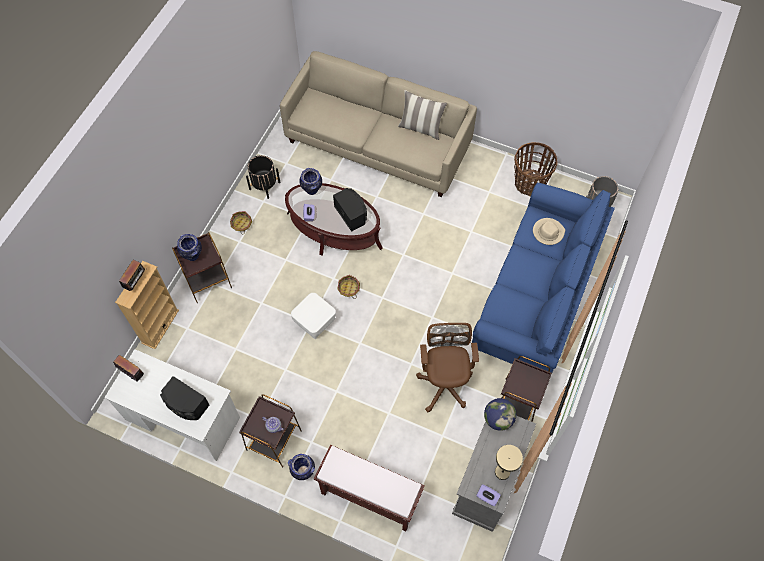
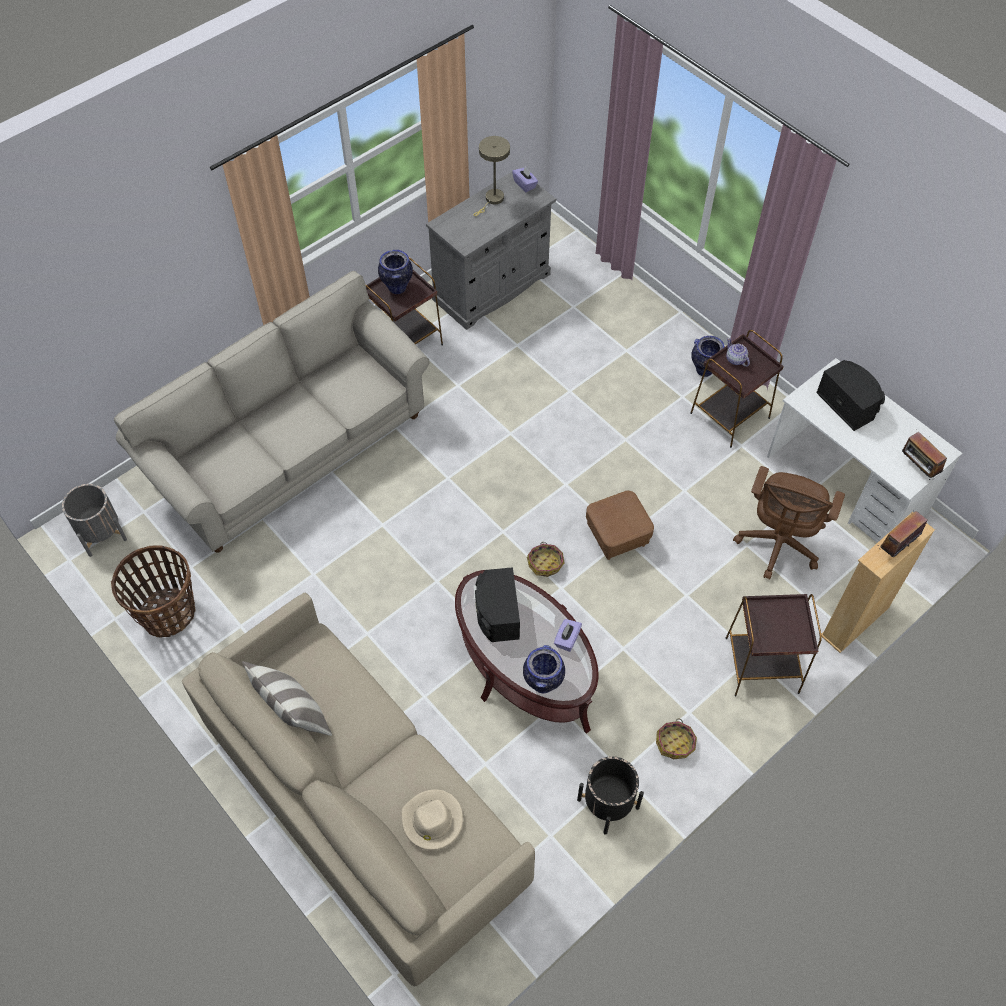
camera: 155 degrees left, 5 degrees down
vase [177,234,202,261] -> vase moved to [378,250,413,294]
white ottoman [291,293,336,339] -> brown ottoman [586,491,654,560]
brown bench [314,445,425,531] -> none
brown office chair [416,323,479,412] -> brown office chair moved to [733,466,845,580]
blue sofa [471,182,615,373] -> beige sofa [114,271,430,553]
globe [484,398,516,431] -> none
beige hat [533,218,565,245] -> beige hat moved to [401,790,463,850]

